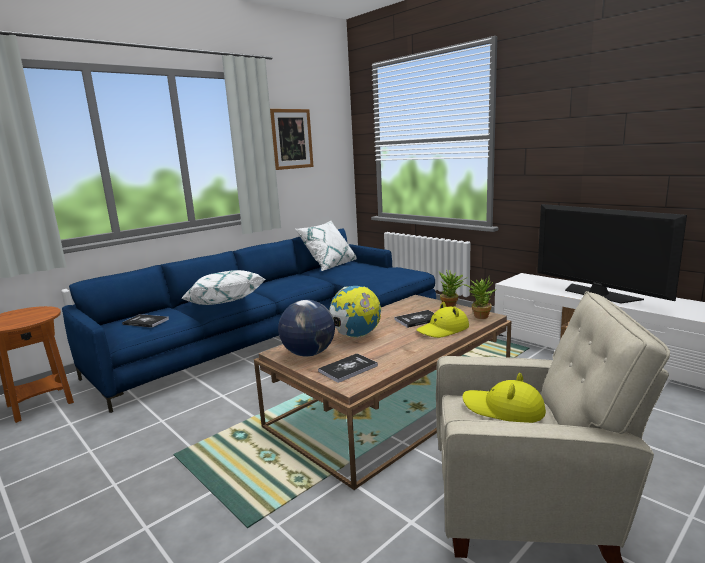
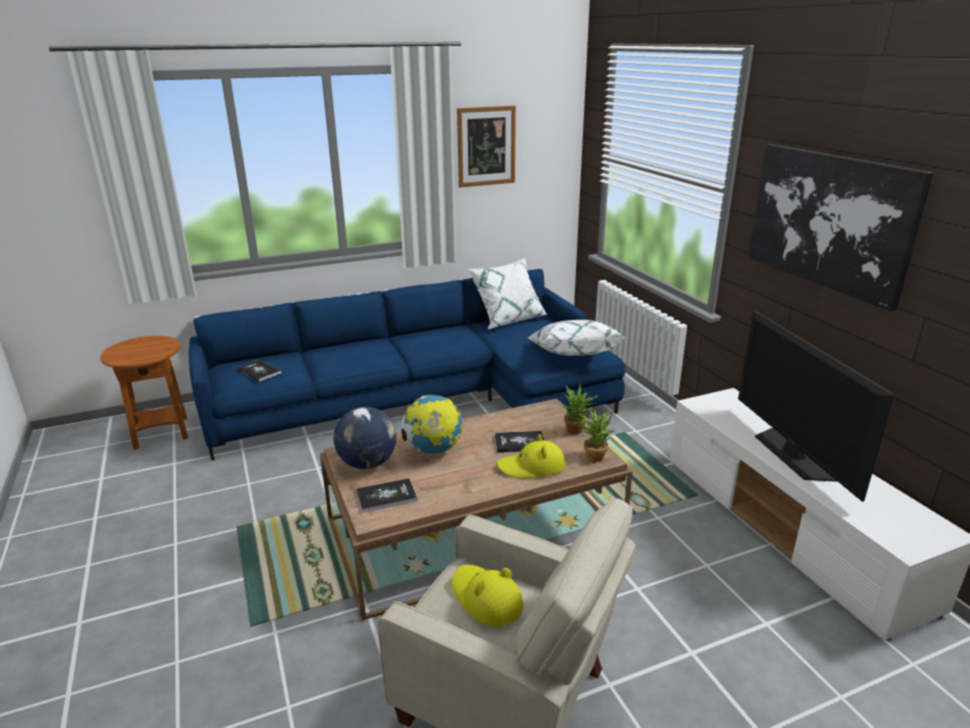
camera: 20 degrees right, 10 degrees up
white pillow [181,270,266,305] -> white pillow moved to [528,320,624,356]
none -> picture [748,144,933,311]

